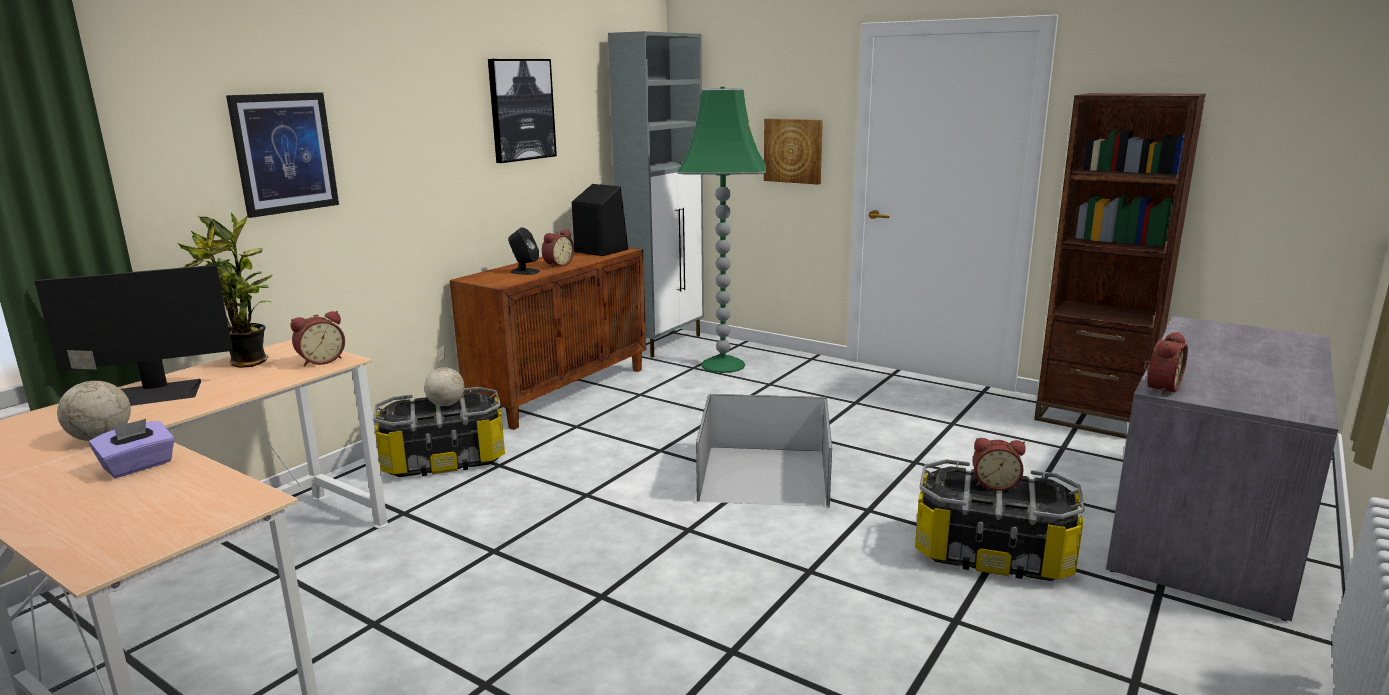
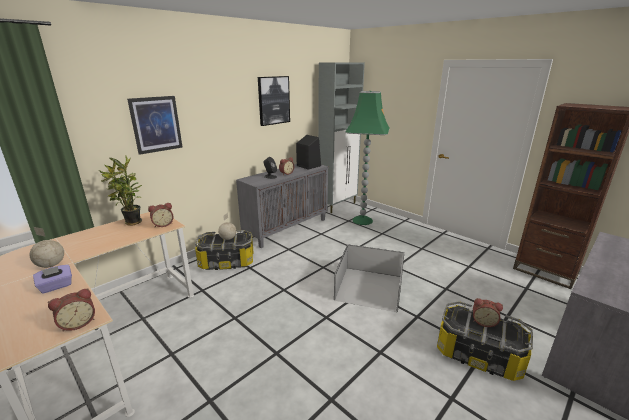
camera: 10 degrees right, 5 degrees up
monitor [35,265,233,406] -> none
brown cabinet [450,248,646,430] -> grey cabinet [236,164,328,248]
picture [764,119,823,185] -> none
alarm clock [1144,332,1188,395] -> alarm clock moved to [48,288,95,332]

